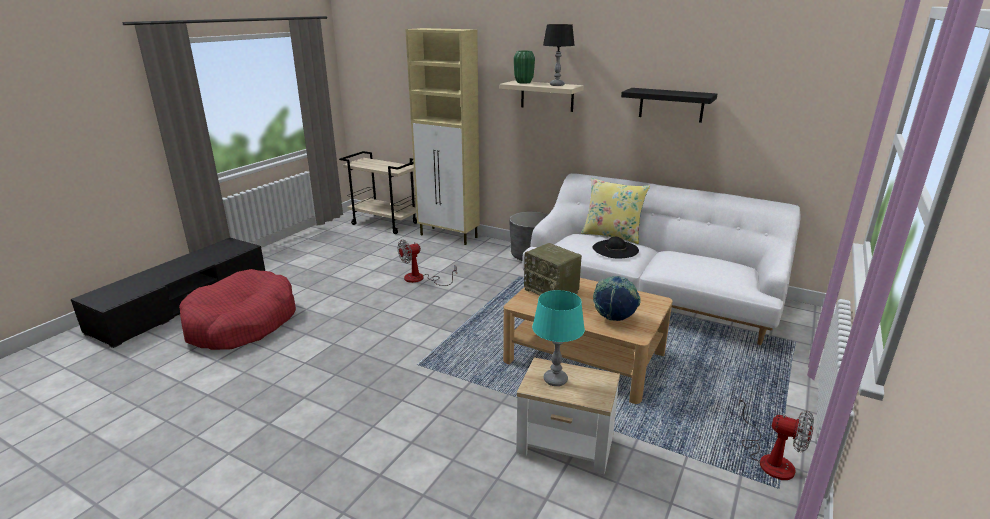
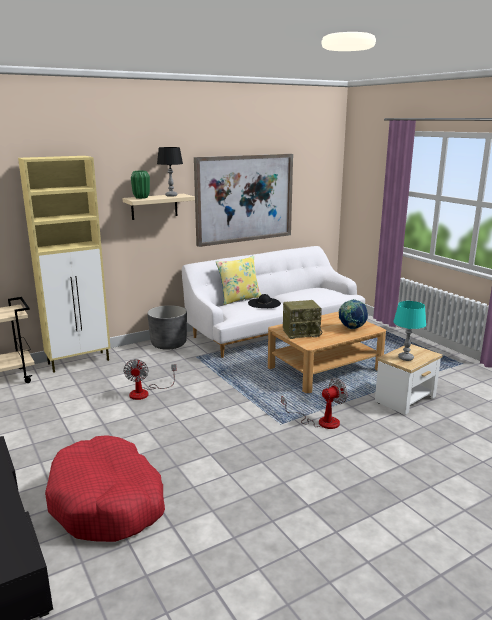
camera: 60 degrees left, 5 degrees down
black shelf [621,88,717,123] -> picture [194,154,293,247]
fan [738,395,814,480] -> fan moved to [281,378,348,429]

